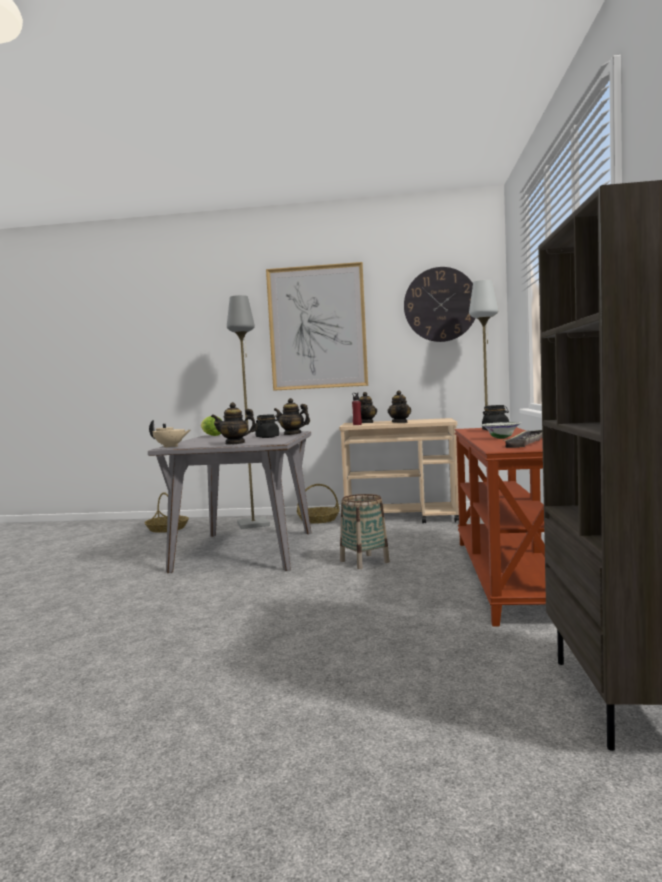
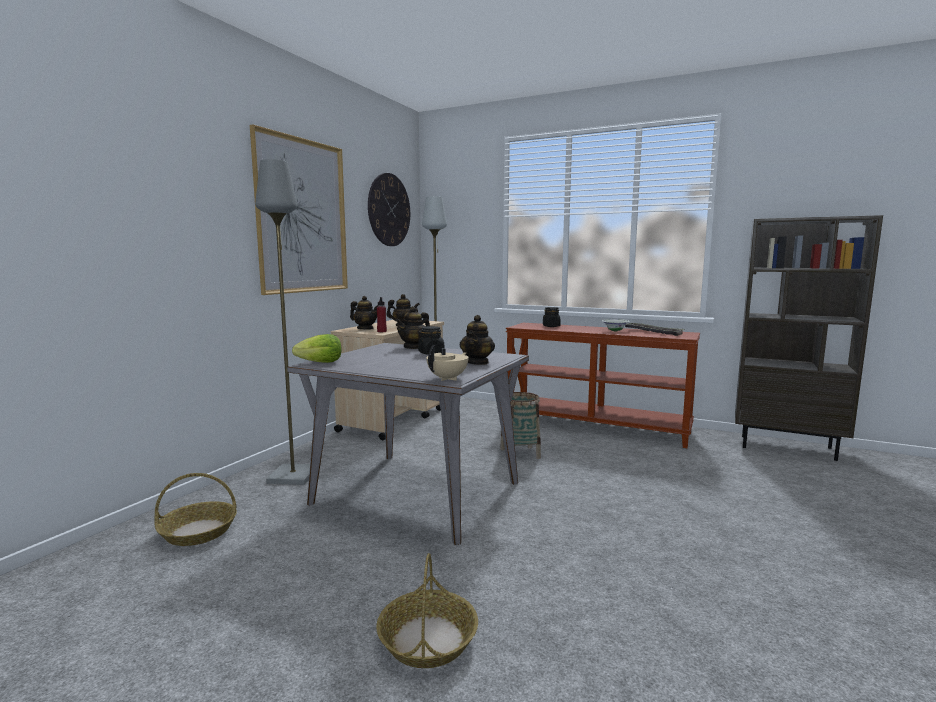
camera: 70 degrees left, 5 degrees up
basket [297,484,340,523] -> basket moved to [376,553,478,668]

